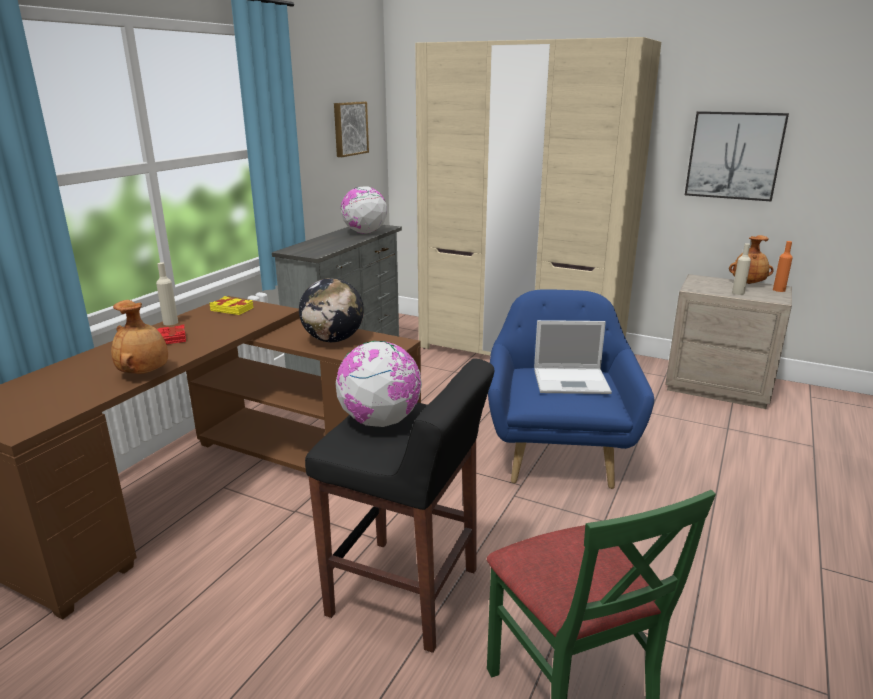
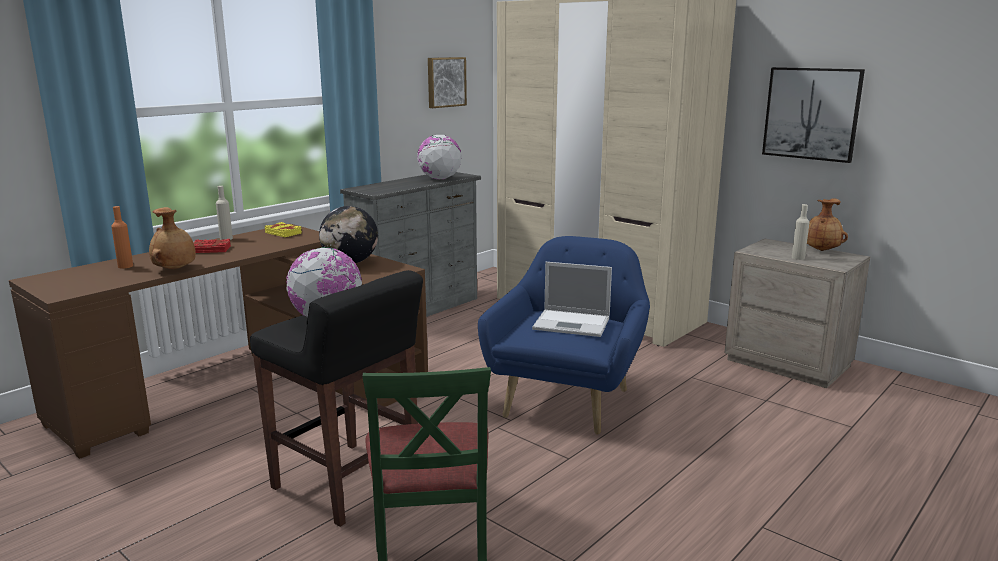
camera: 15 degrees right, 5 degrees down
orange bottle [773,241,793,292] -> orange bottle moved to [111,206,133,269]

